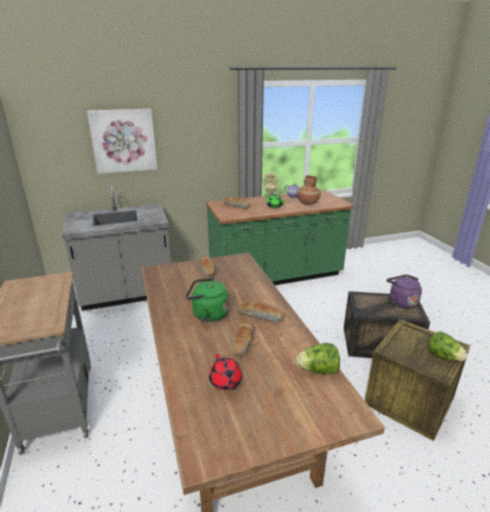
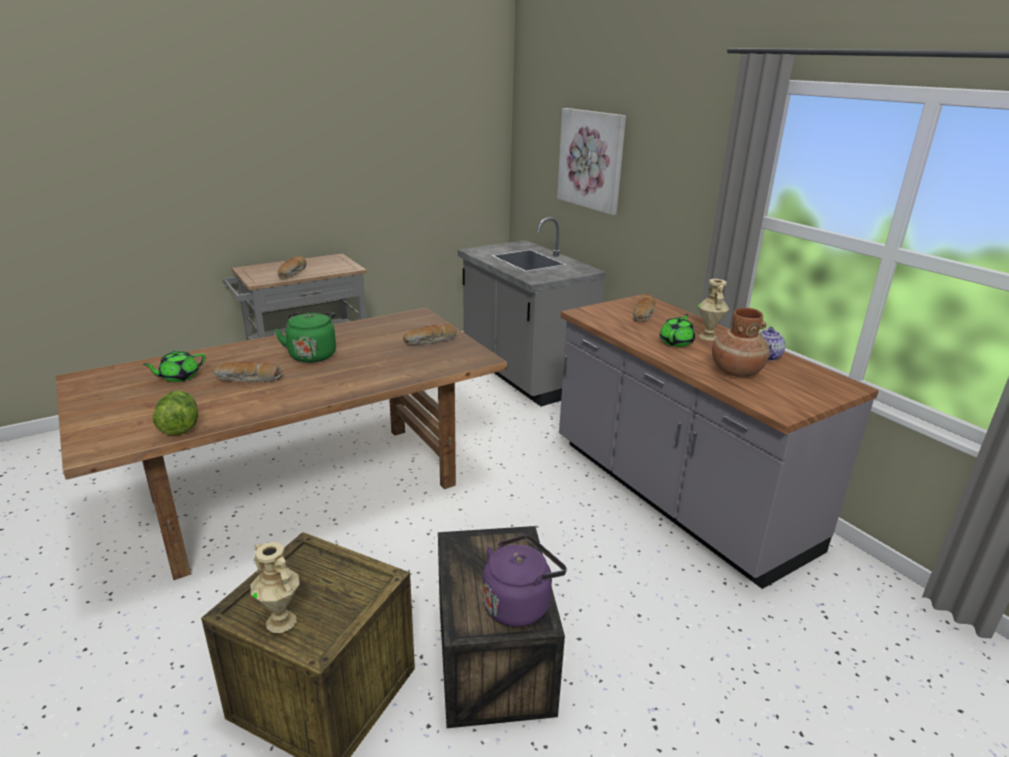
camera: 75 degrees right, 0 degrees up
green counter [206,190,354,285] -> grey counter [559,294,879,589]
red teapot [209,354,242,390] -> green teapot [142,351,206,382]
bread [238,301,285,322] -> bread moved to [277,256,306,278]
lettuce [428,331,467,361] -> beige vase [251,542,300,633]

